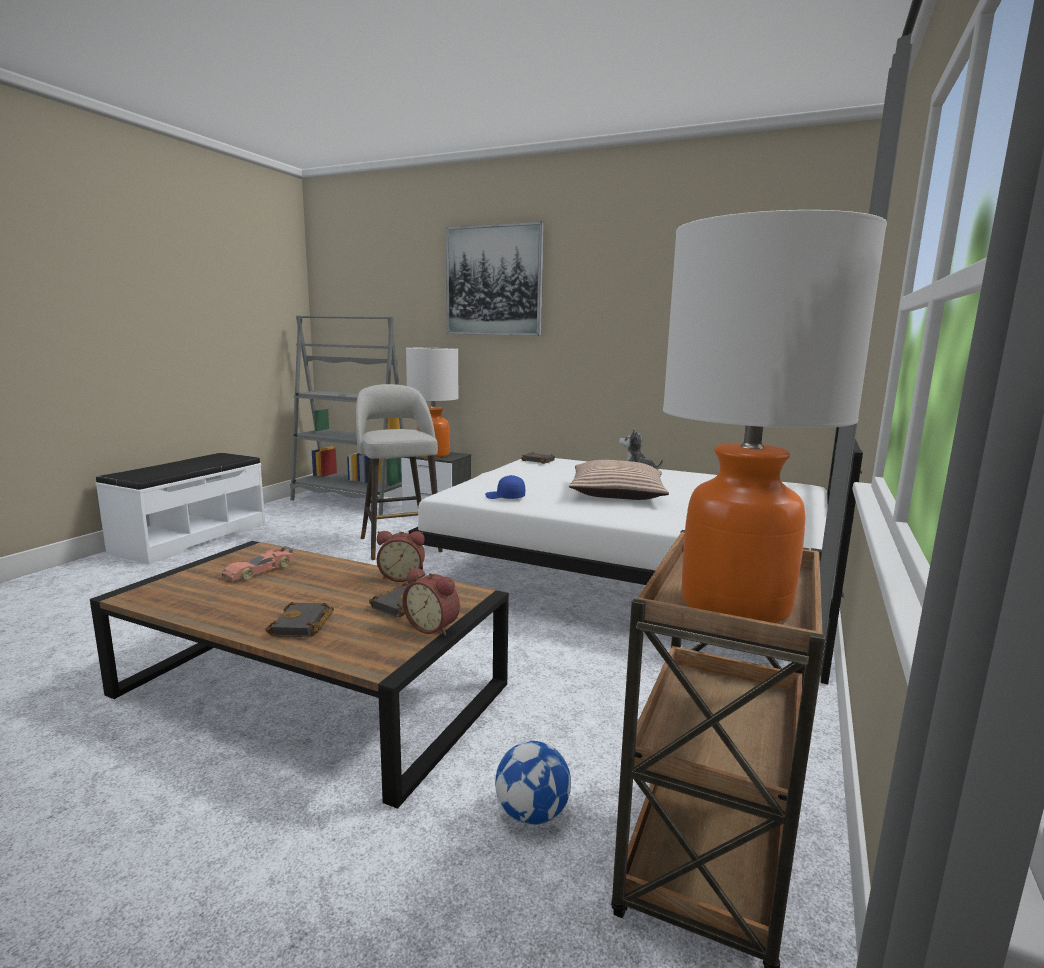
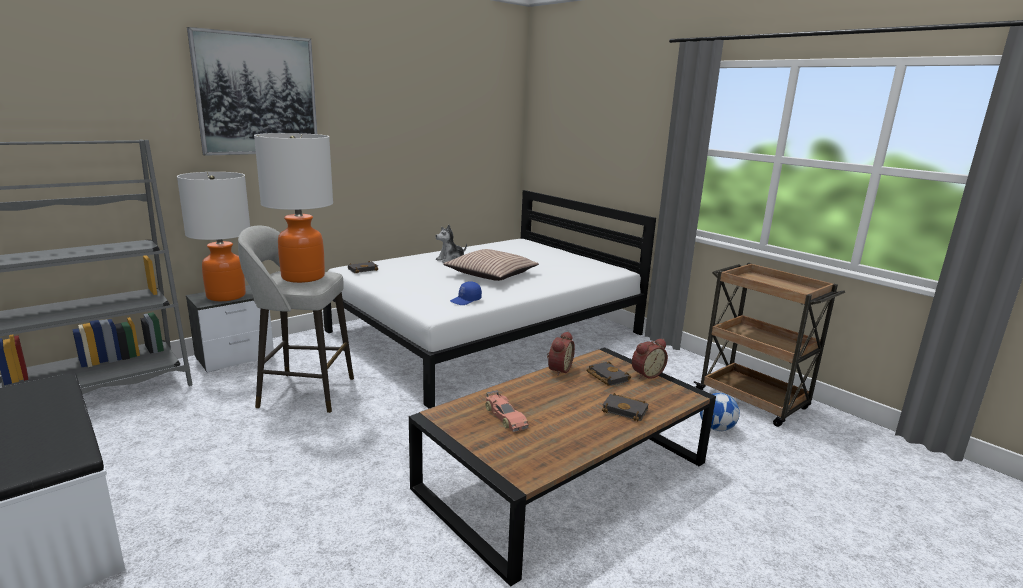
camera: 65 degrees left, 5 degrees up
table lamp [663,210,887,623] -> table lamp moved to [254,133,333,283]

